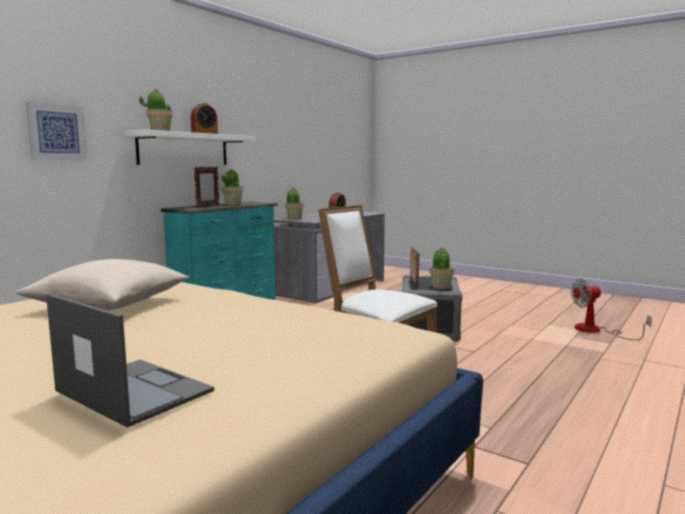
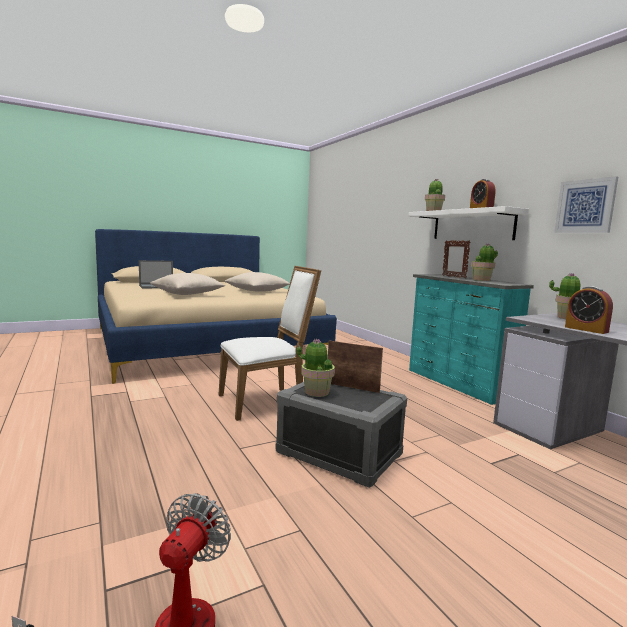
camera: 115 degrees right, 0 degrees up
picture [26,102,88,160] -> picture moved to [554,176,618,233]
none -> beige pillow [150,273,225,295]

